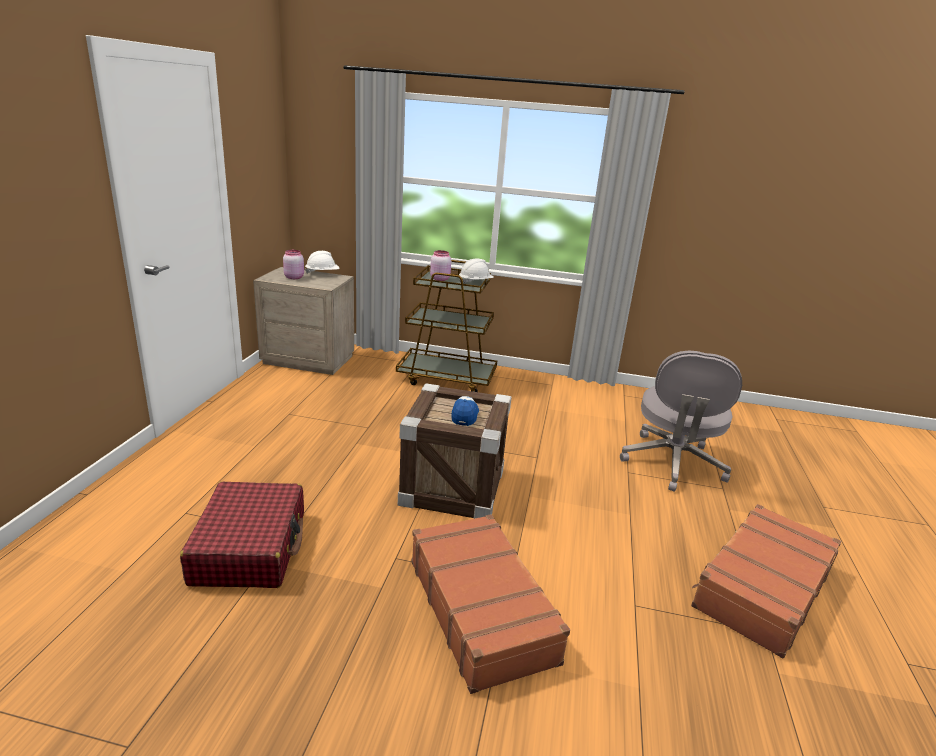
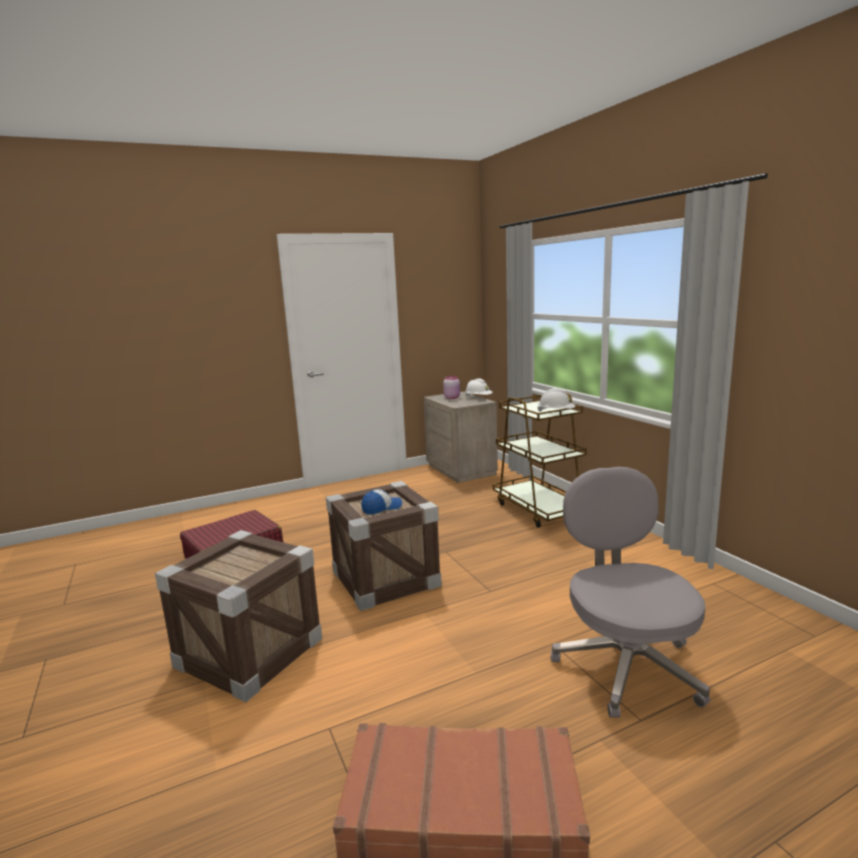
camera: 55 degrees right, 10 degrees down
brown suitcase [412,514,570,694] -> crate [155,530,322,702]
pink jar [430,250,451,281] -> none
grey office chair [620,350,742,492] -> grey office chair turned 105 degrees clockwise [551,467,710,718]

